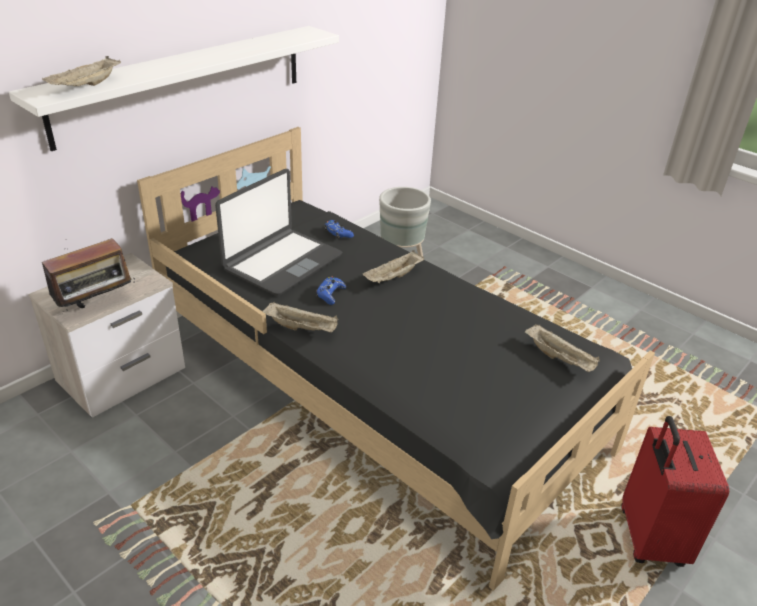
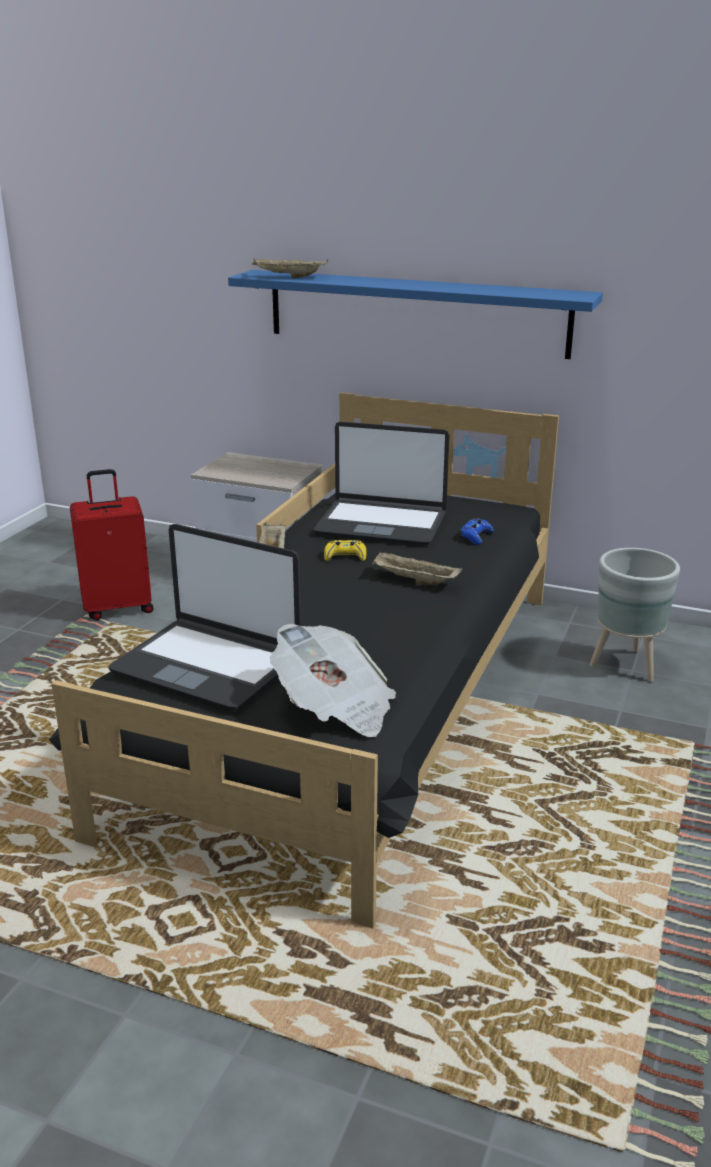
camera: 70 degrees right, 10 degrees down
white shelf [9,26,339,151] -> blue shelf [228,270,603,359]
radio [42,238,136,312] -> none
blue game controller [316,277,346,305] -> yellow game controller [324,540,366,561]
beige tray [525,324,600,372] -> newspaper [270,624,396,737]
red suitcase [621,416,729,567] -> red suitcase moved to [70,469,154,620]
none -> laptop [108,524,301,711]

